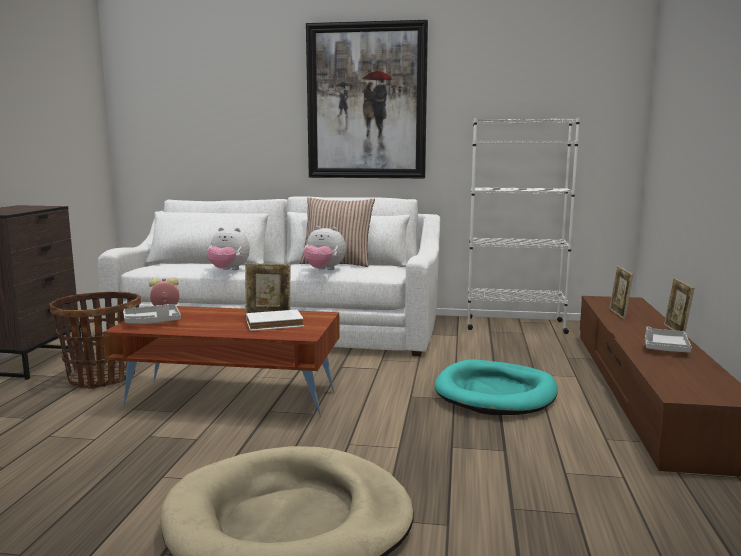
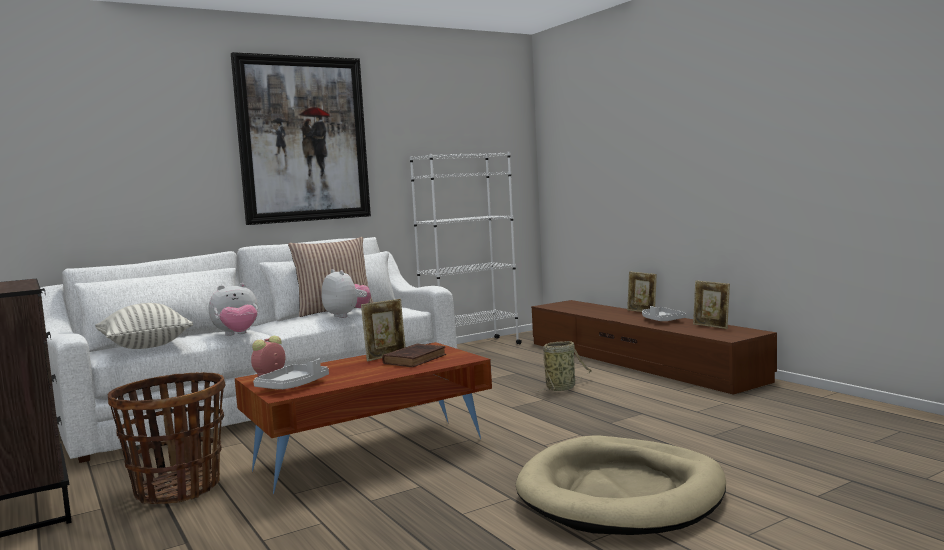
camera: 40 degrees left, 5 degrees down
white book [246,310,304,331] -> brown book [382,343,446,367]
plush toy [303,226,346,270] -> plush toy turned 105 degrees counterclockwise [322,269,371,318]
turquoise dog bed [435,359,558,415] -> basket [537,341,592,392]
picture frame [609,266,633,319] -> picture frame moved to [693,280,730,329]
none -> pillow [95,303,193,349]

